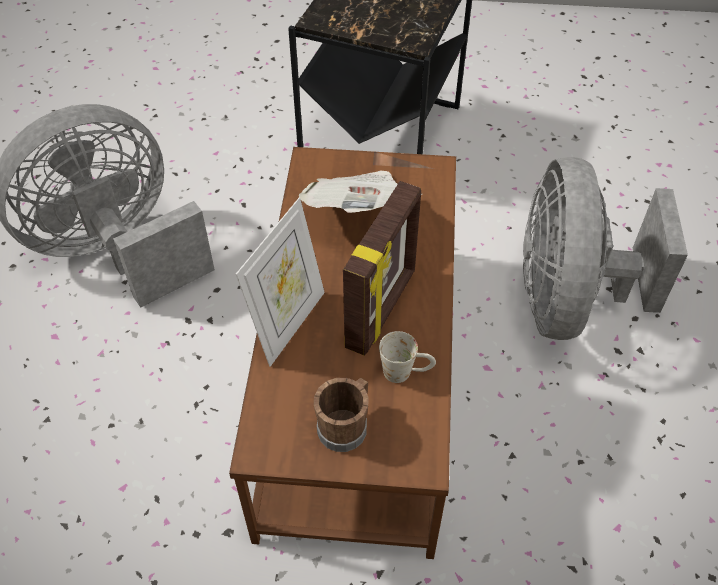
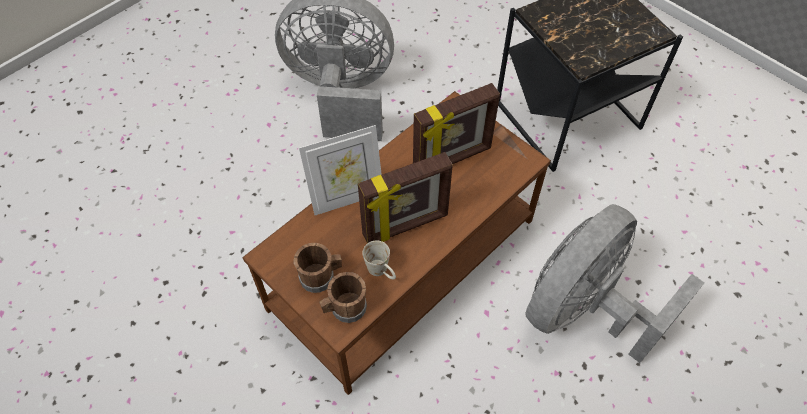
camera: 40 degrees right, 5 degrees up
newspaper [298,171,423,213] -> picture frame [413,83,500,164]
none -> brown mug [319,272,367,323]

